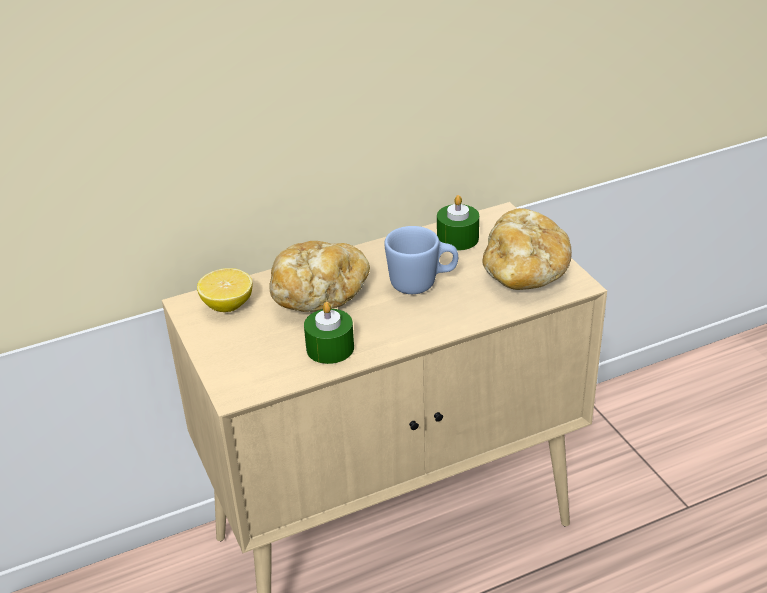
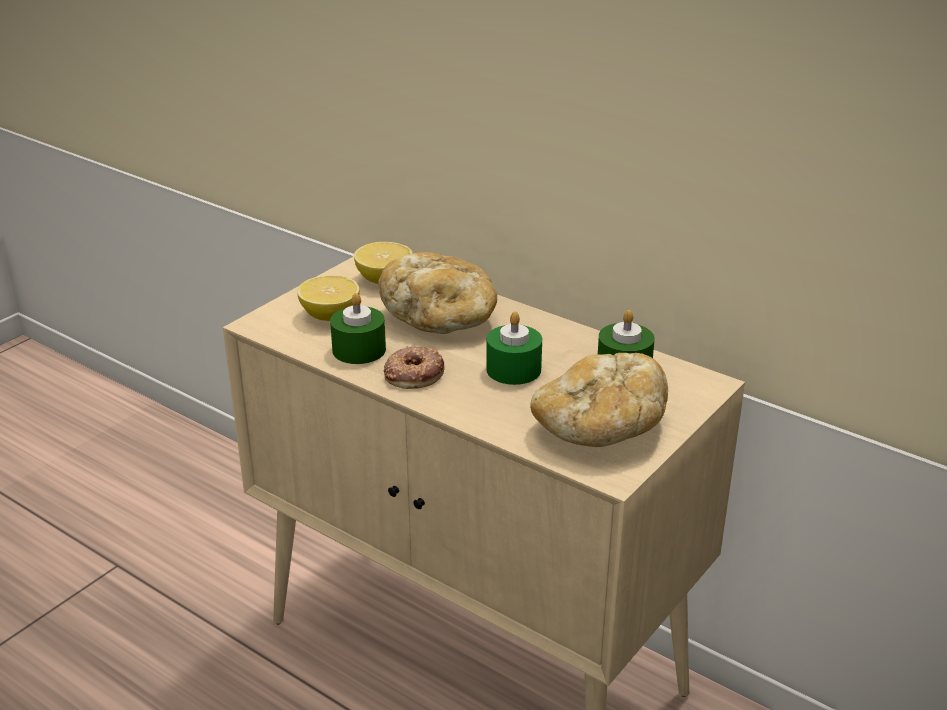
camera: 60 degrees right, 5 degrees down
blue mug [384,226,458,294] -> green candle [486,312,542,385]
none -> lemon [297,275,360,321]
none -> donut [384,346,445,389]

